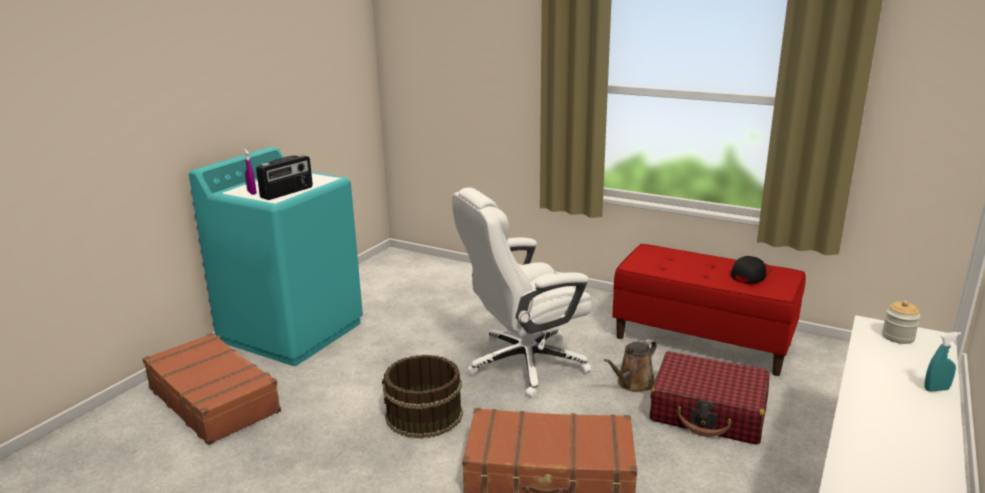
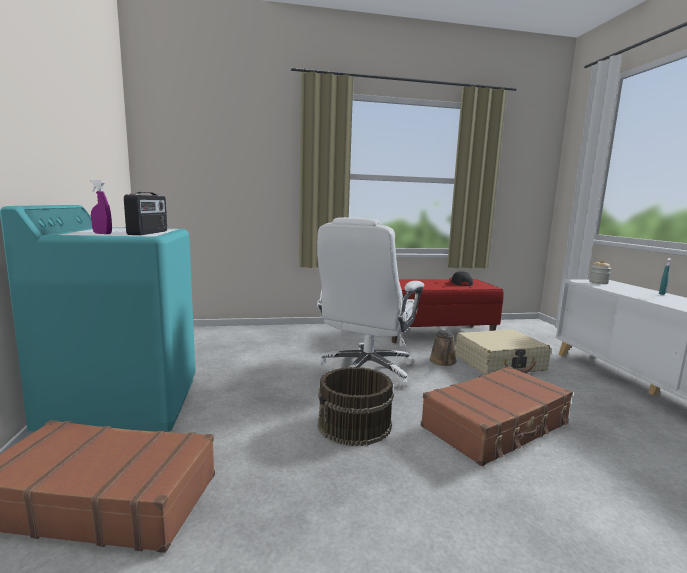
camera: 40 degrees left, 10 degrees down
red suitcase [650,351,770,445] -> beige suitcase [456,329,551,375]

